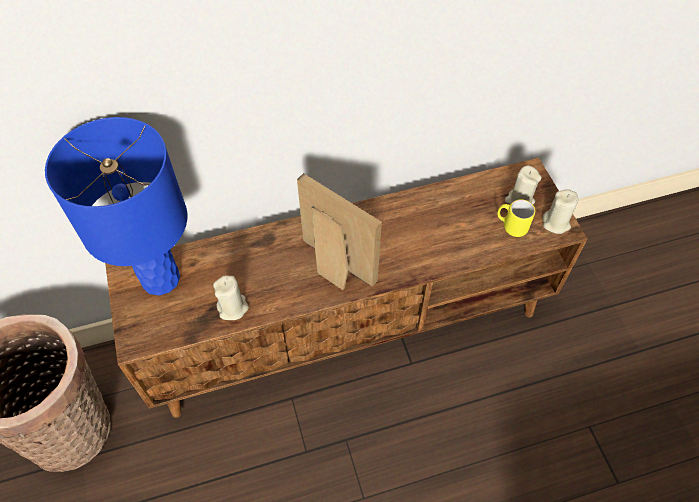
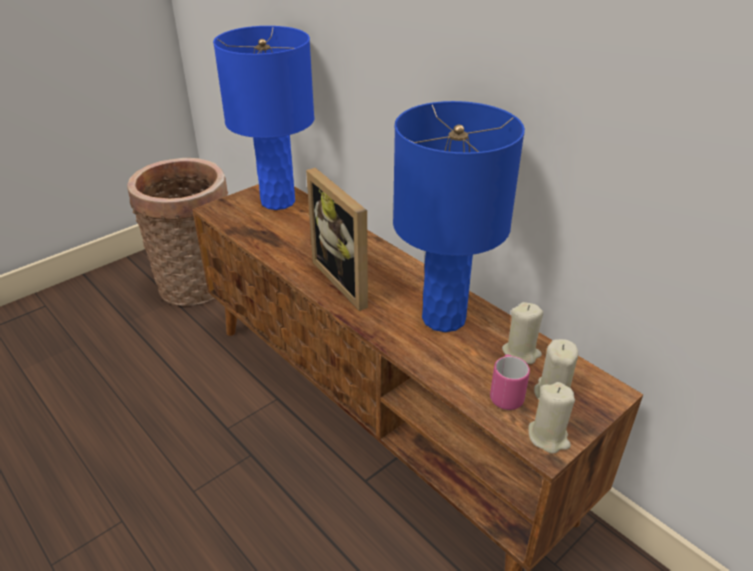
camera: 65 degrees right, 20 degrees down
beige candle [213,275,249,320] -> beige candle moved to [502,302,543,364]
picture frame [297,173,382,290] -> picture frame turned 135 degrees clockwise [306,168,368,311]
yellow mug [497,199,535,237] -> pink mug [490,355,530,410]
none -> blue table lamp [393,101,525,332]

